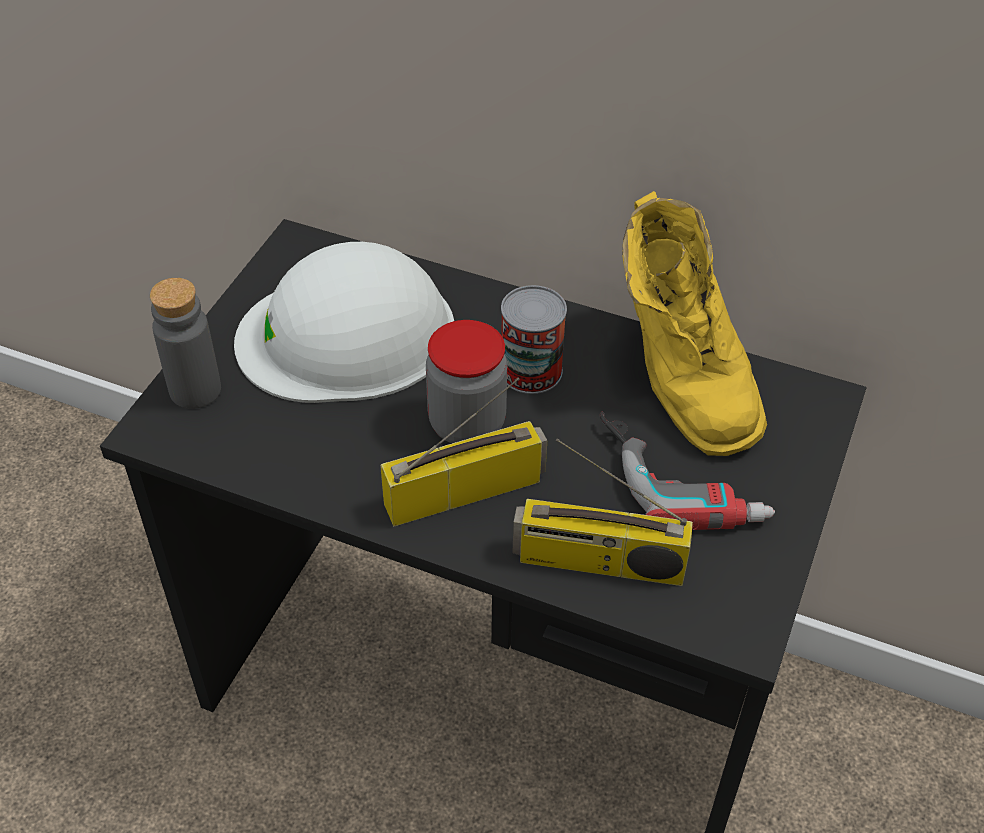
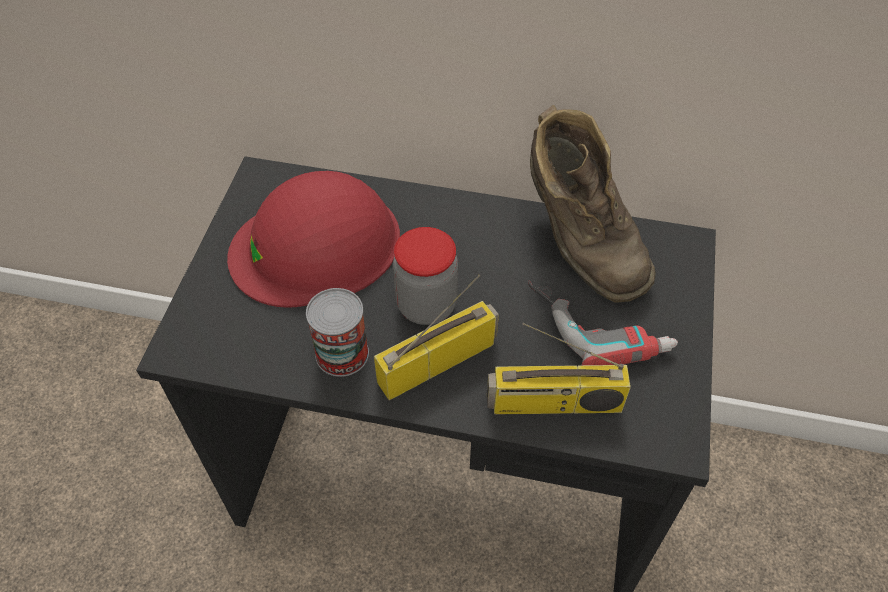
camera: 10 degrees left, 5 degrees up
grey bottle [150,278,221,409] -> none
white hard hat [234,242,454,403] -> red hard hat [227,171,400,308]
can [501,285,567,394] -> can moved to [306,288,369,377]
yellow boot [622,191,767,456] -> brown boot [530,105,656,303]

